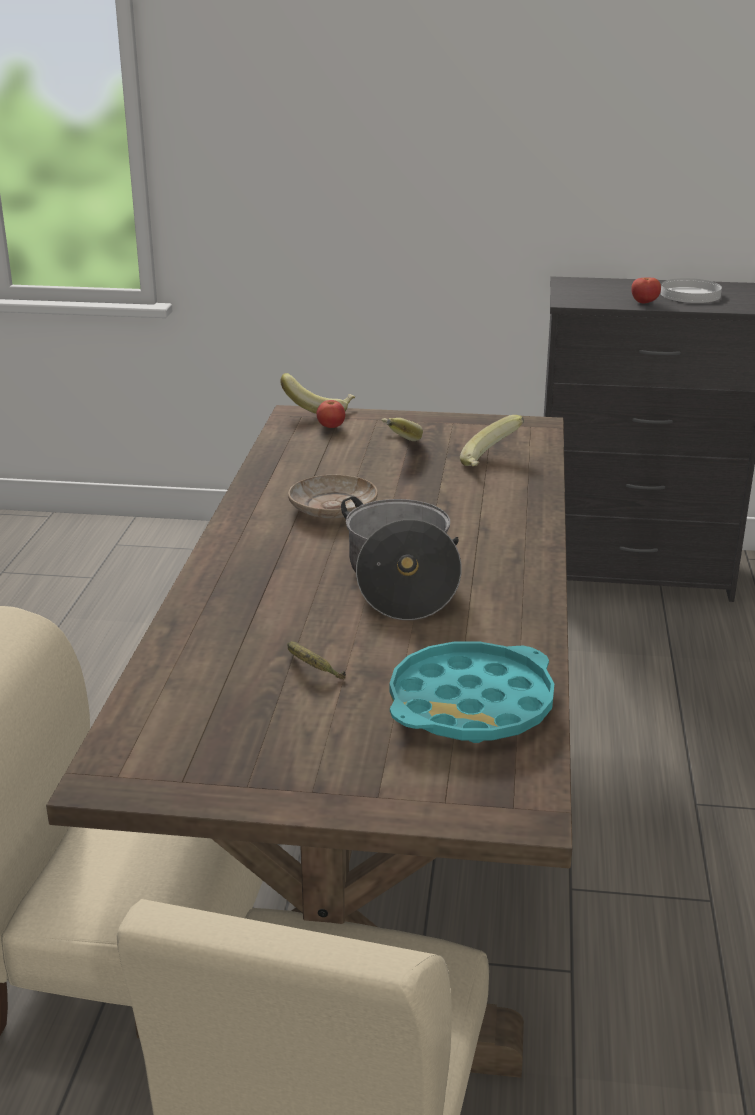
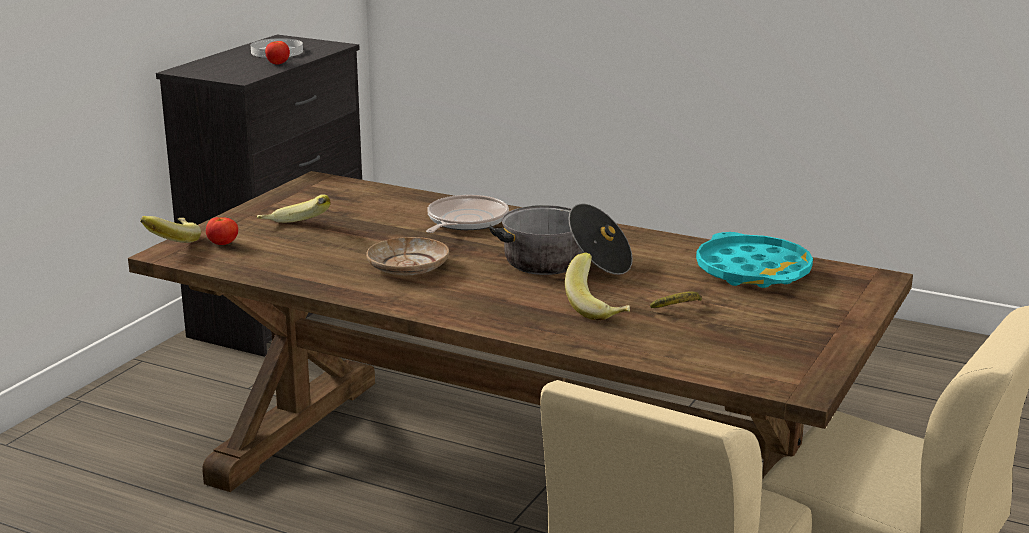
camera: 70 degrees left, 5 degrees down
banana [460,415,524,466] -> banana moved to [565,253,630,320]
none -> frying pan [426,195,509,233]

